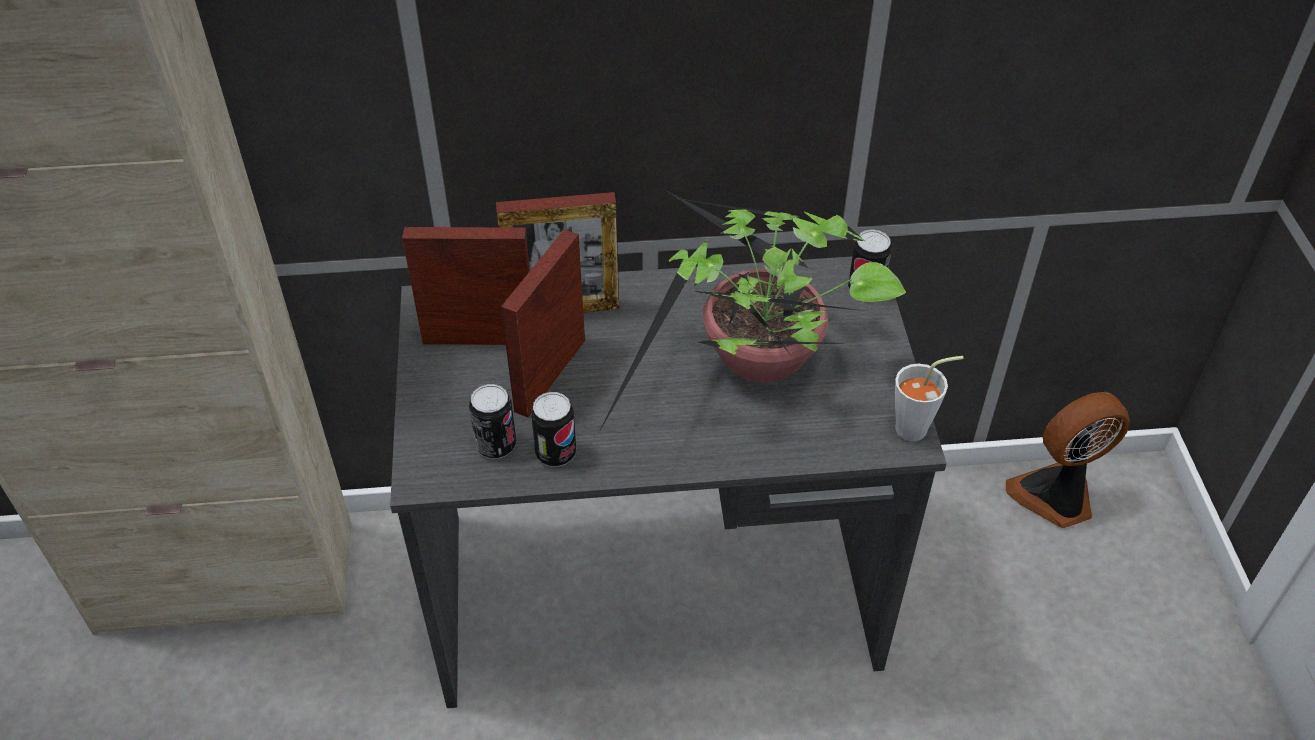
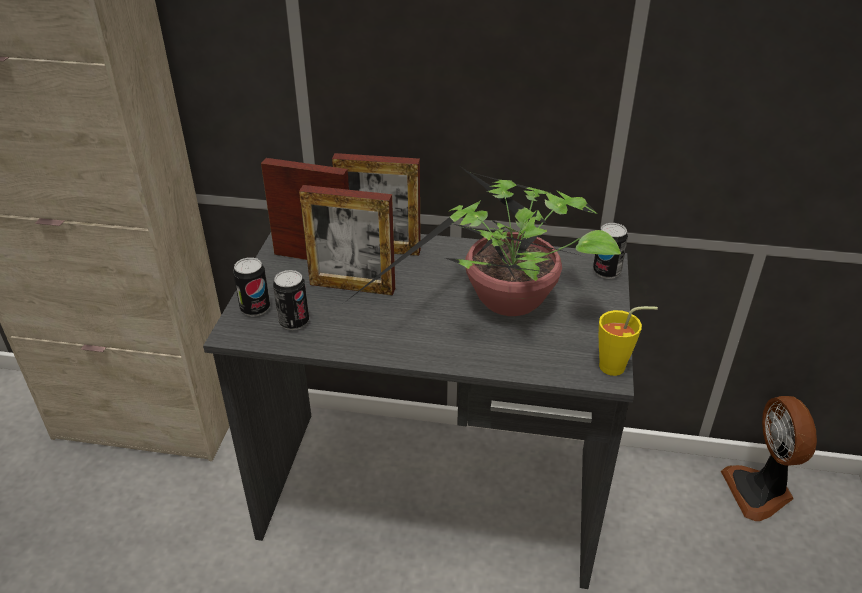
camera: 15 degrees right, 10 degrees down
picture frame [501,229,585,417] -> picture frame turned 120 degrees counterclockwise [299,185,395,296]
can [531,392,576,467] -> can moved to [233,257,270,316]
grey cup [895,356,964,441] -> yellow cup [599,306,658,376]
fan [1006,392,1129,528] -> fan turned 90 degrees counterclockwise [721,396,817,521]

